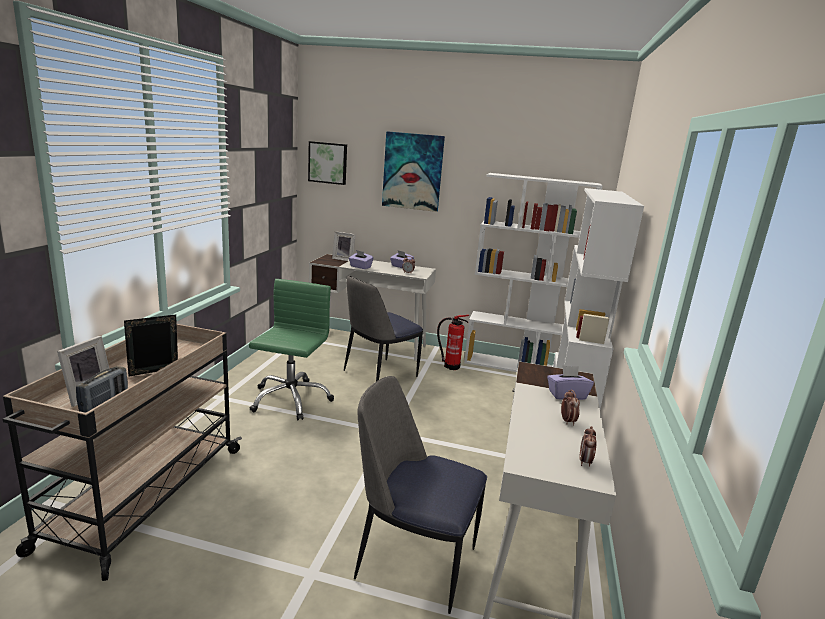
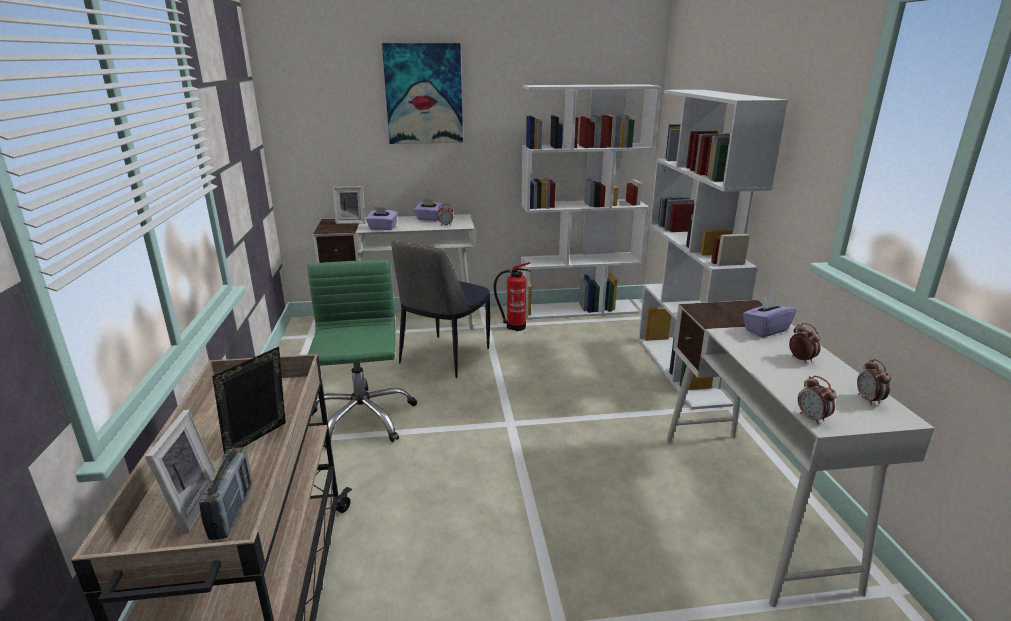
camera: 20 degrees left, 5 degrees up
picture [308,141,347,185] -> none
chair [354,376,487,614] -> none
none -> alarm clock [798,376,836,425]

